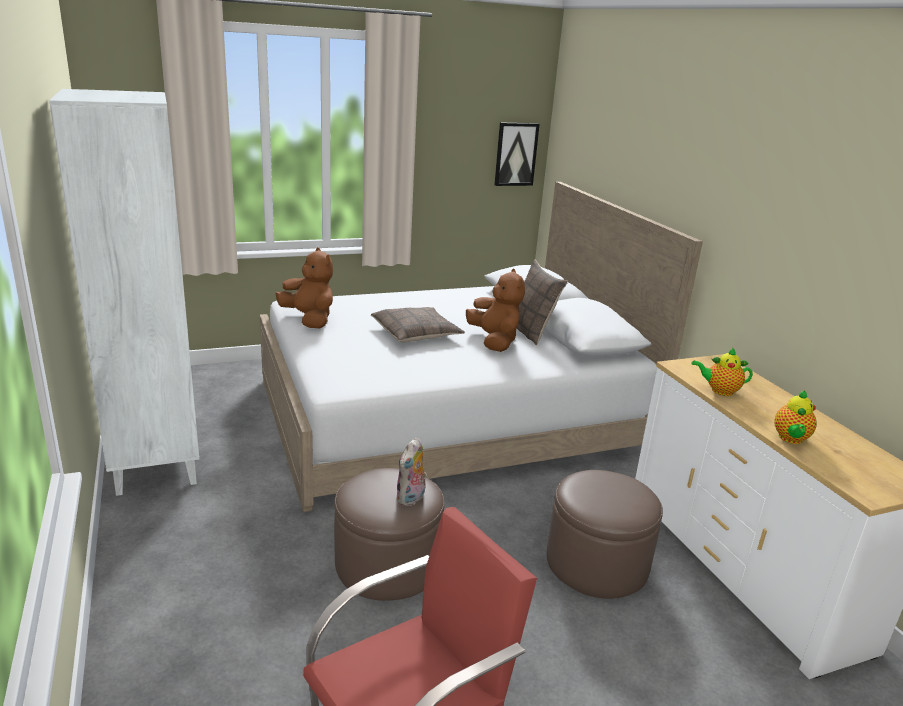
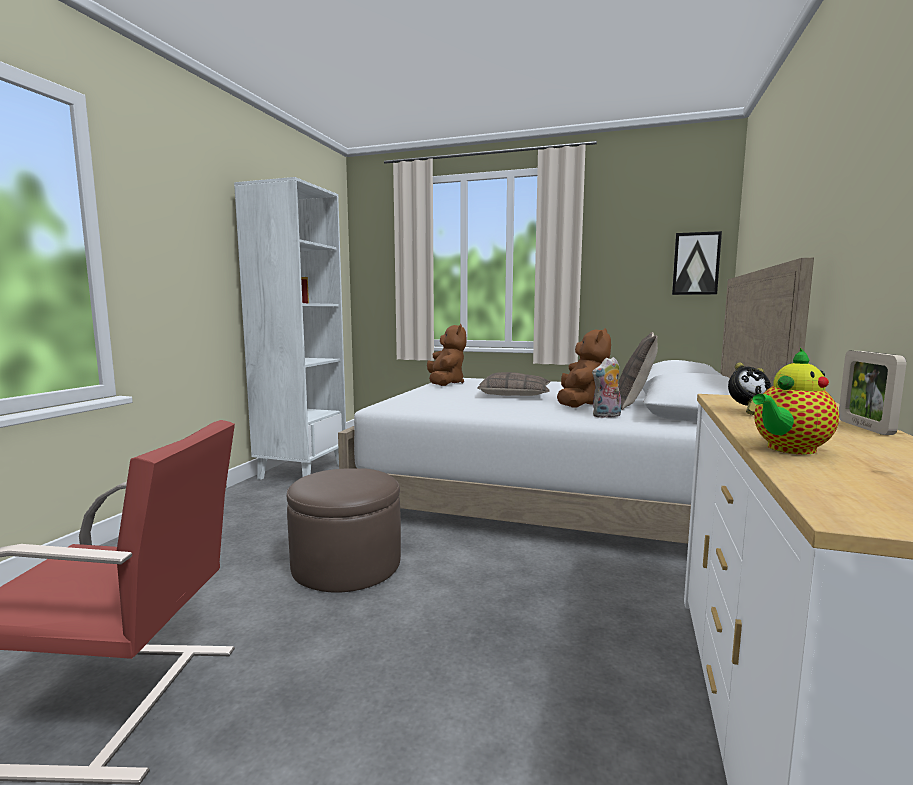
camera: 40 degrees right, 15 degrees down
plush toy [396,437,427,506] -> plush toy moved to [592,357,621,418]
brown ottoman [547,470,663,599] -> none
teapot [692,347,753,396] -> alarm clock [728,363,772,415]
none -> picture frame [839,350,906,435]

